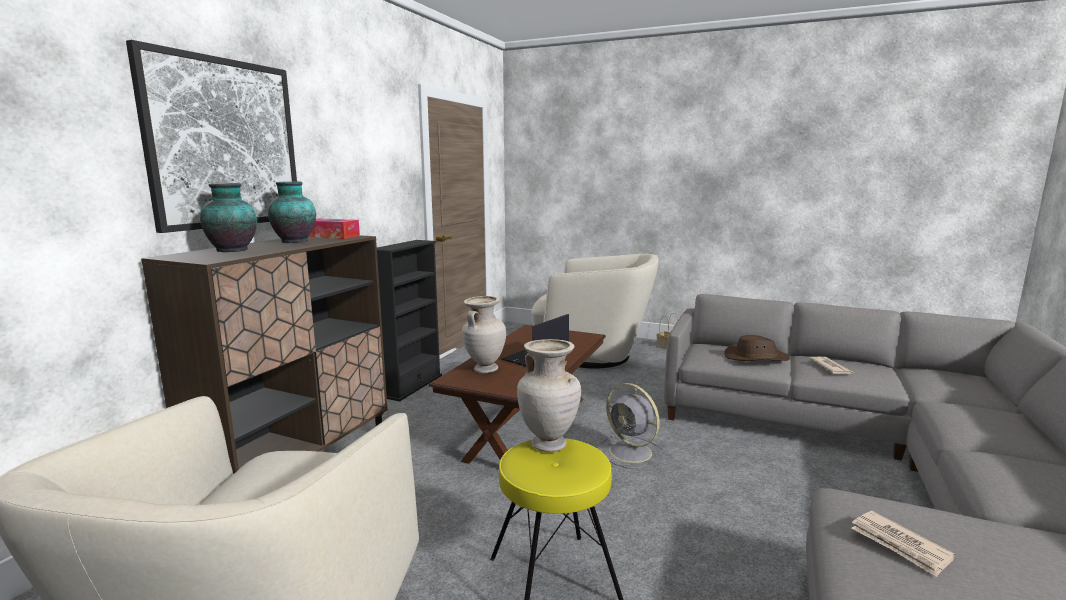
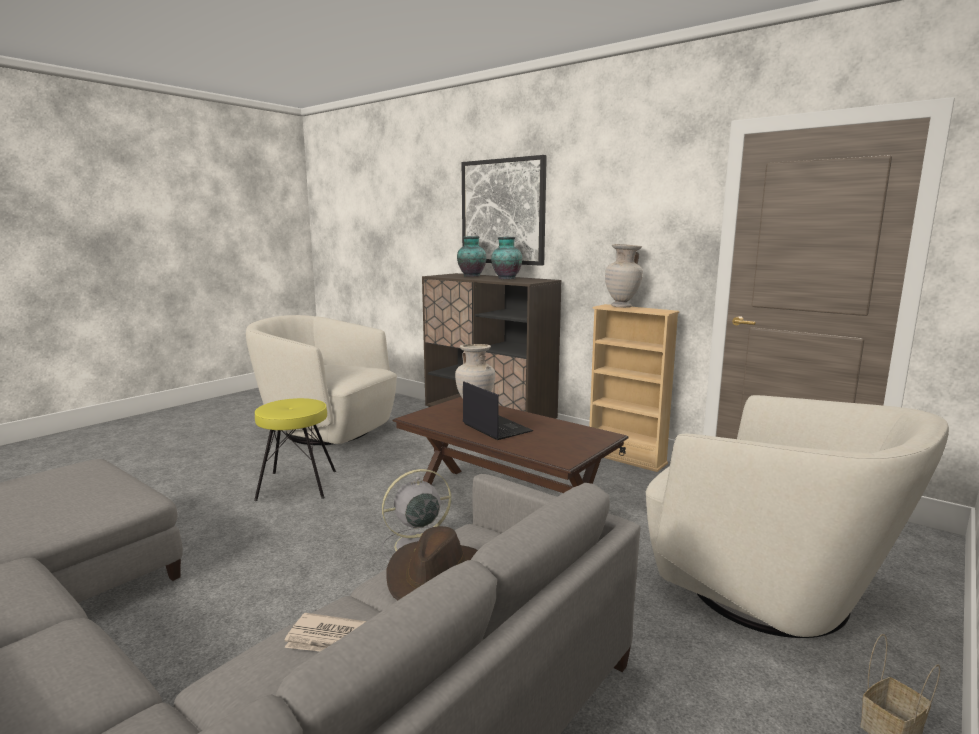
camera: 105 degrees right, 0 degrees up
tissue box [308,219,360,239] -> none
black bookcase [377,240,442,401] -> beige bookcase [589,304,680,472]
beige vase [517,339,581,452] -> beige vase moved to [605,244,643,308]
beige armchair [531,254,659,369] -> beige armchair turned 75 degrees counterclockwise [646,395,949,638]
newspaper [851,511,955,577] -> none

